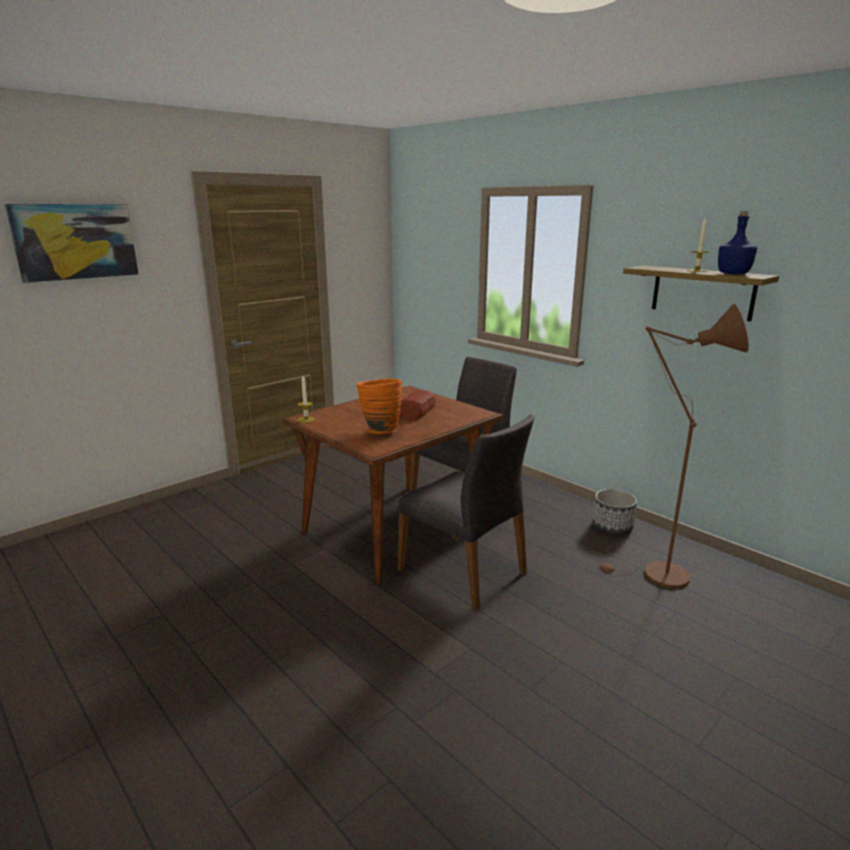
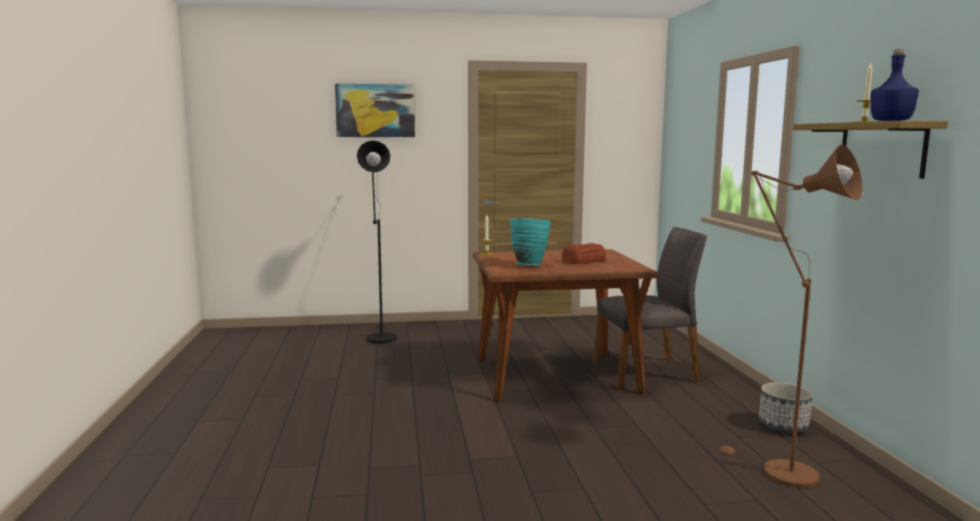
camera: 35 degrees right, 10 degrees down
orange vase [356,379,402,434] -> turquoise vase [510,218,550,265]
grey chair [397,414,535,610] -> none
none -> black floor lamp [357,141,397,344]

